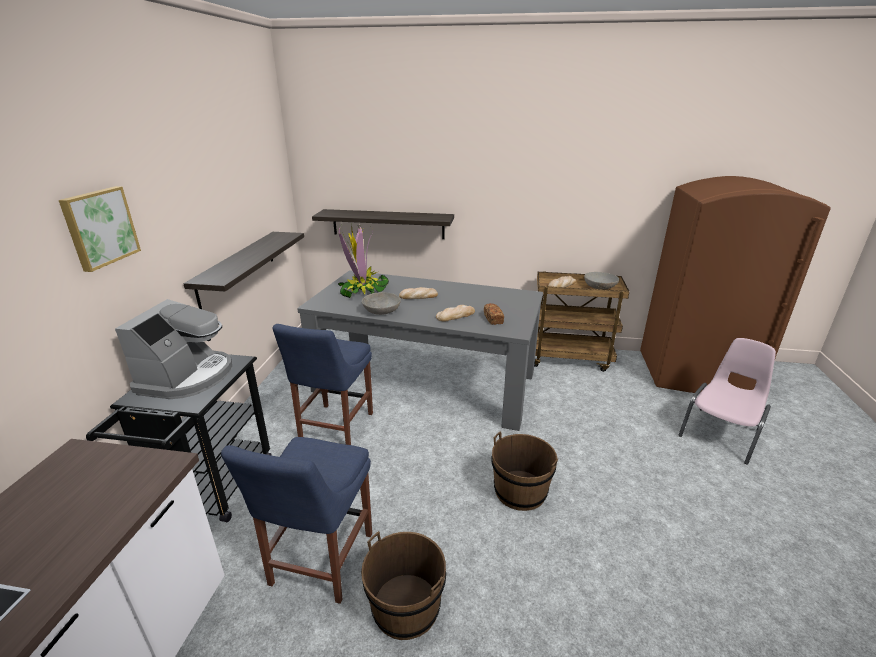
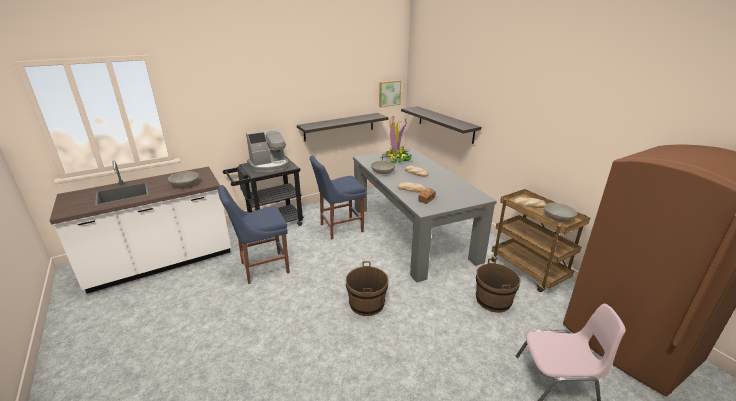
camera: 50 degrees right, 0 degrees up
picture [58,186,141,272] -> picture moved to [379,80,401,107]
brown bucket [361,531,446,640] -> brown bucket moved to [476,258,521,313]
none -> grey bowl [168,171,199,188]

